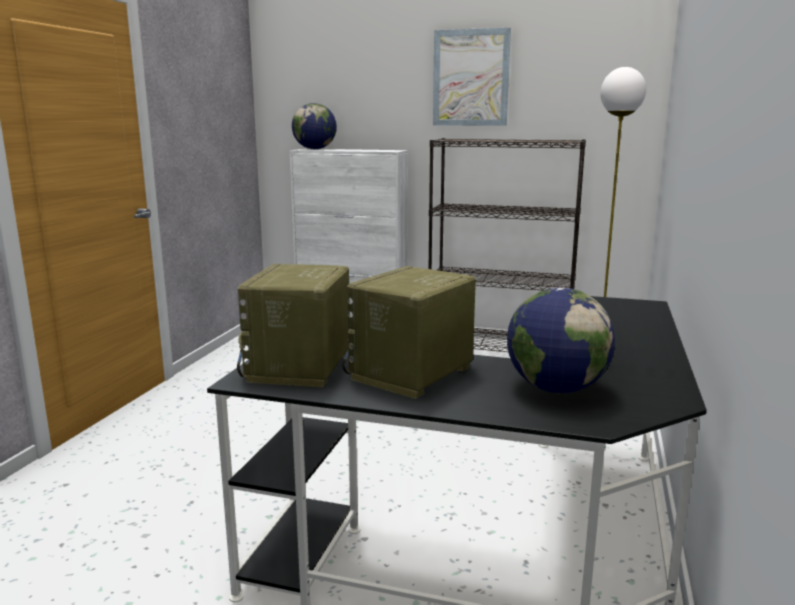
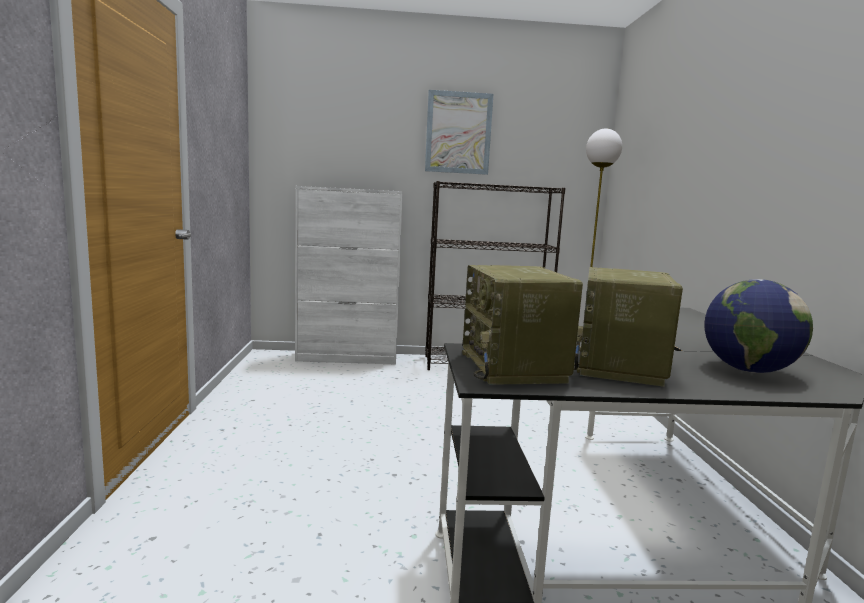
camera: 20 degrees left, 5 degrees down
globe [292,103,337,149] -> none

